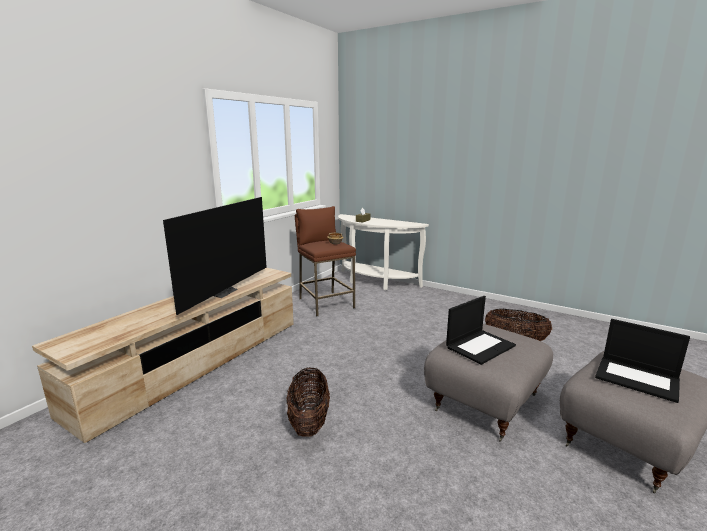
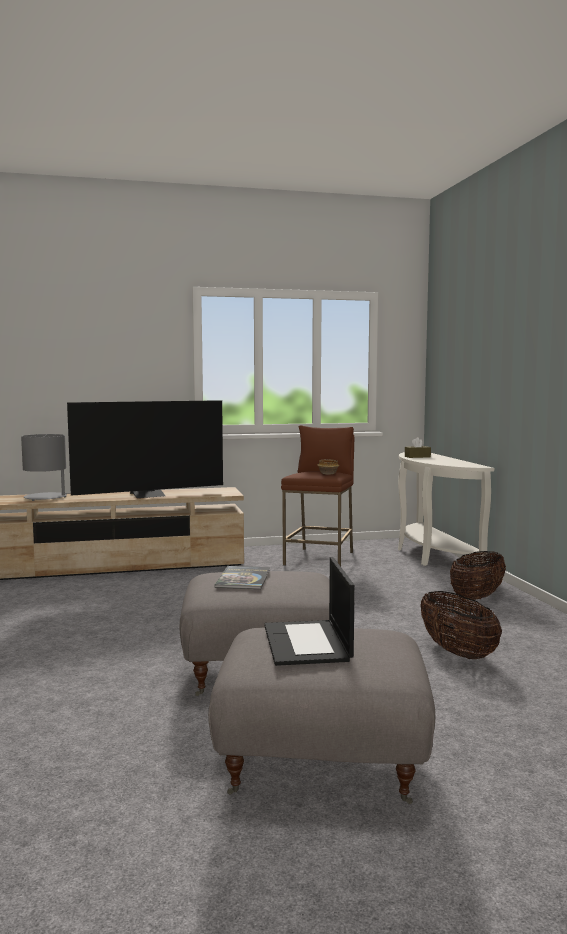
camera: 45 degrees right, 10 degrees down
basket [287,367,330,437] -> basket moved to [450,551,506,600]
laptop [446,296,516,365] -> book [214,566,270,589]
none -> grey table lamp [21,434,71,501]

